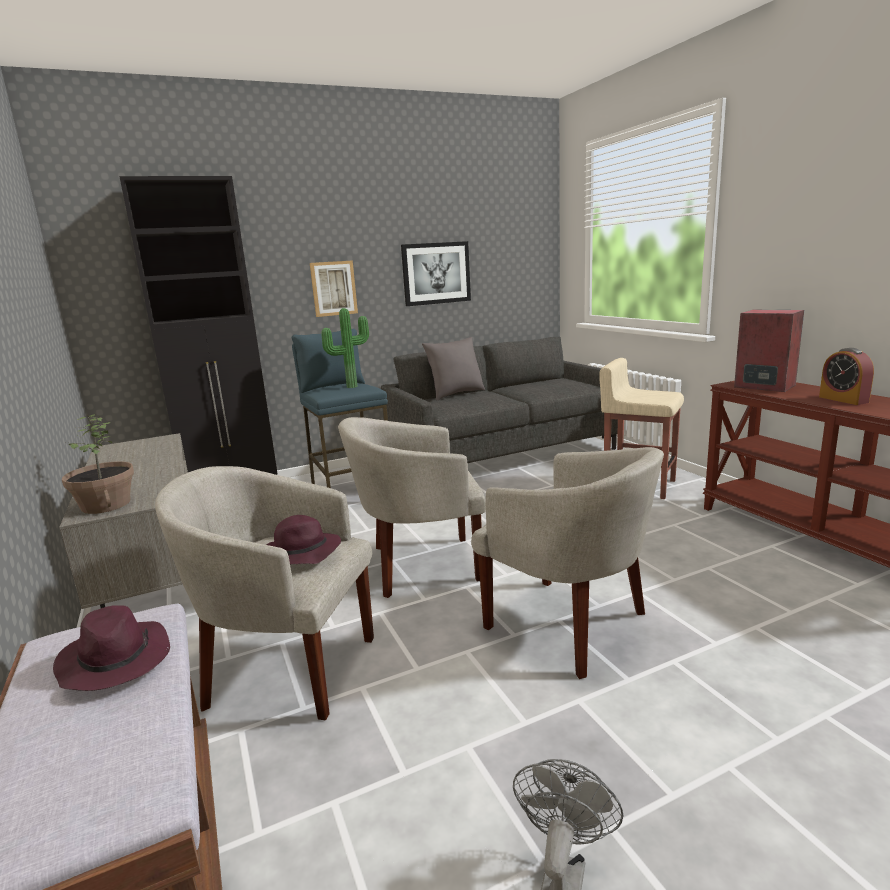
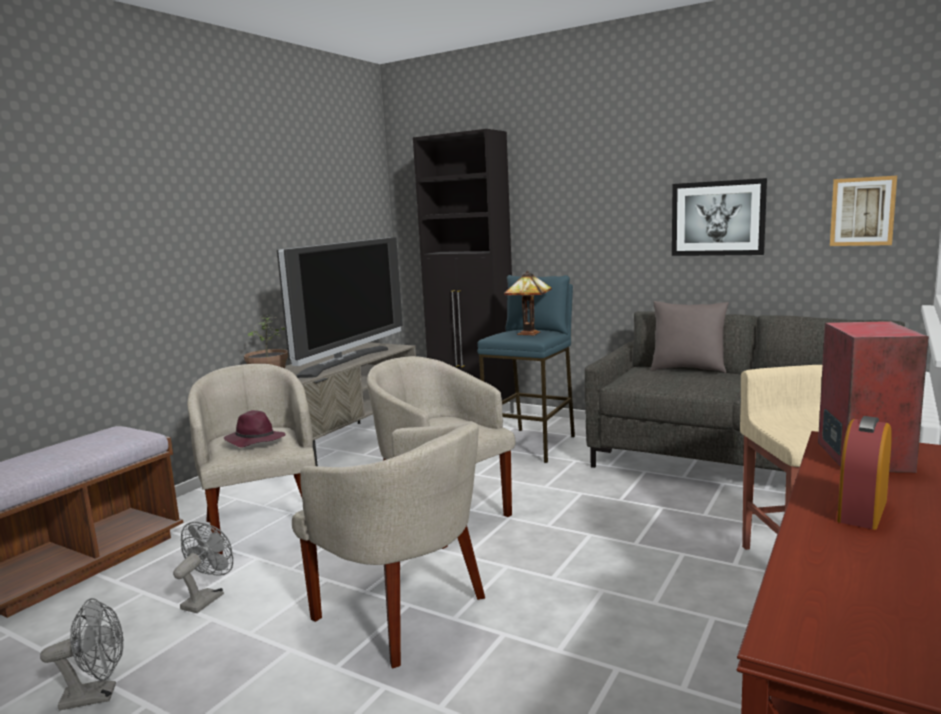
camera: 55 degrees right, 5 degrees down
purple hat [53,605,170,691] -> none
picture [310,260,358,317] -> picture moved to [830,176,897,246]
potted plant [321,308,369,388] -> table lamp [504,271,552,335]
beige armchair [471,447,664,679] -> beige armchair turned 60 degrees counterclockwise [292,421,485,668]
none -> grey fan [173,522,233,613]
none -> television [277,237,403,378]

